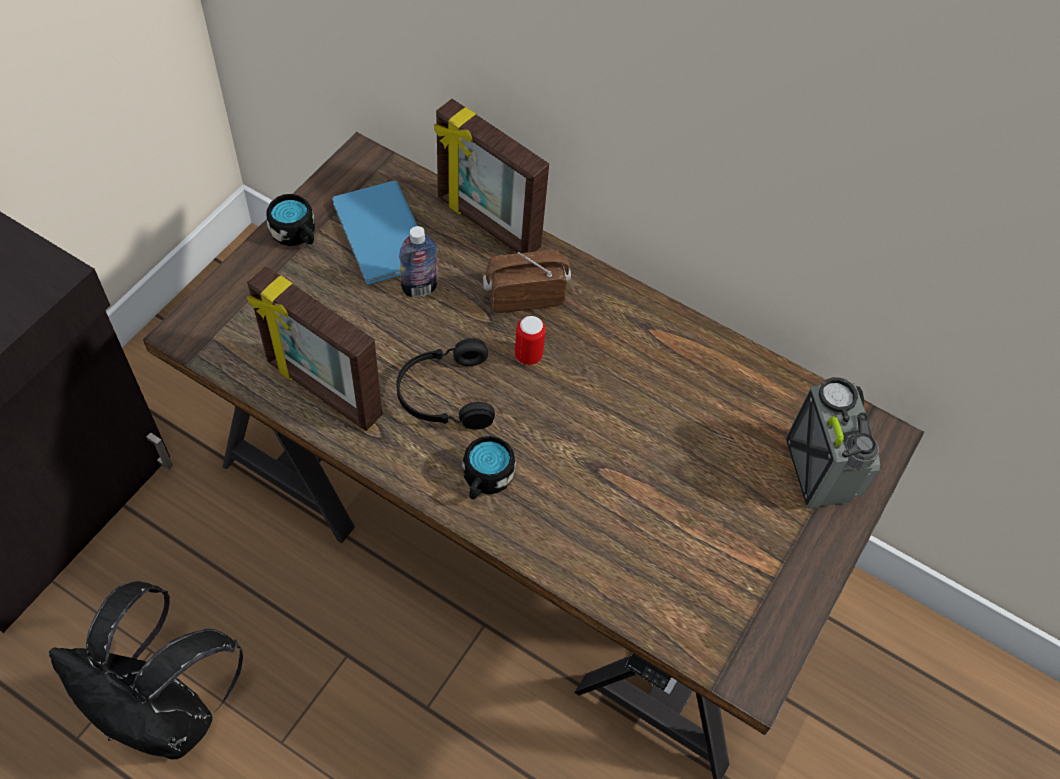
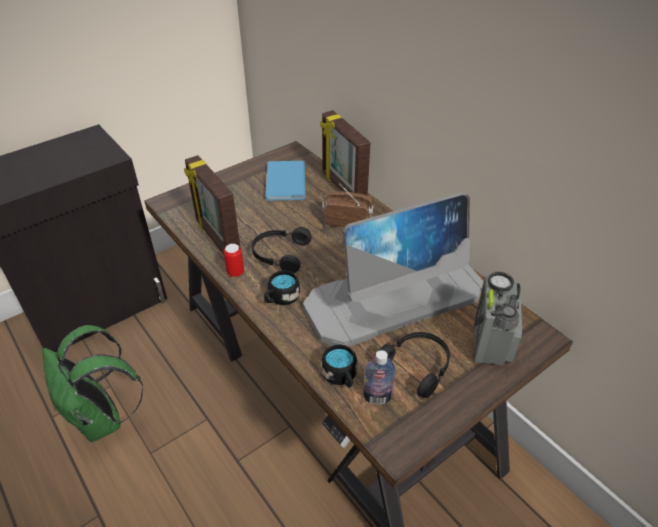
camera: 25 degrees right, 15 degrees down
black backpack [49,581,243,759] -> green backpack [42,325,143,442]
black mug [266,194,315,246] -> black mug moved to [321,344,357,388]
bottle [399,226,438,297] -> bottle moved to [363,350,396,405]
can [515,316,546,365] -> can moved to [223,244,244,277]
none -> monitor [303,192,484,347]
none -> black headphones [375,332,450,398]

